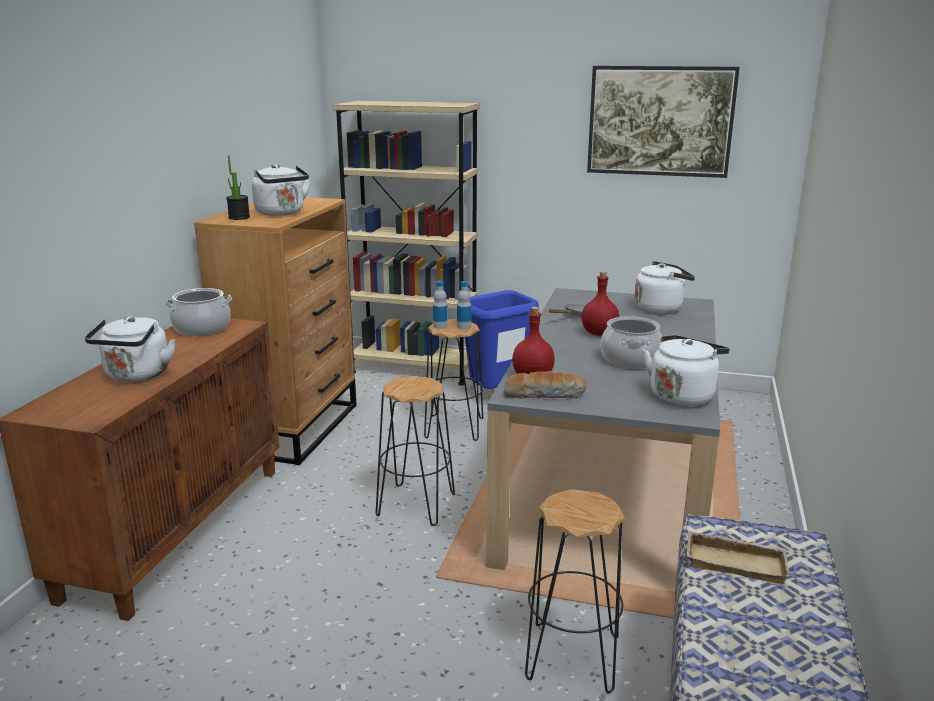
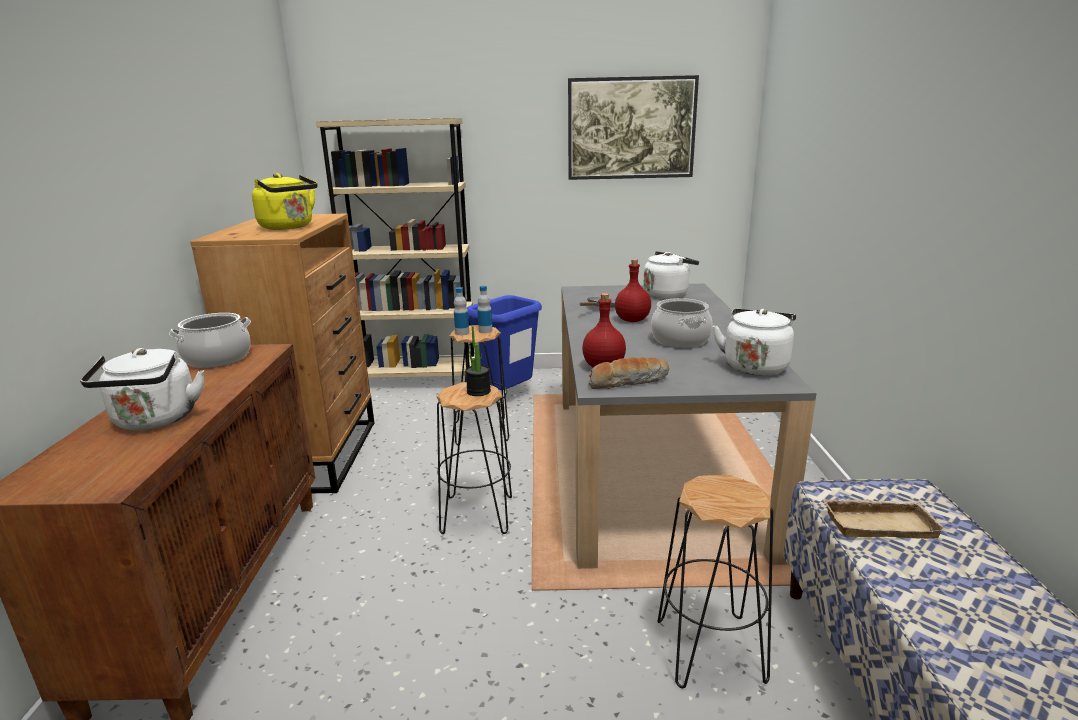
camera: 15 degrees left, 0 degrees up
potted plant [226,155,250,220] -> potted plant moved to [465,326,491,396]
white kettle [252,164,310,216] -> yellow kettle [252,173,317,230]

